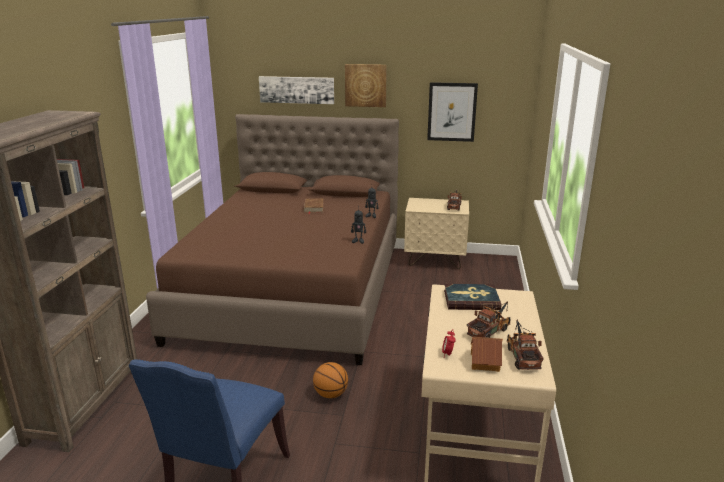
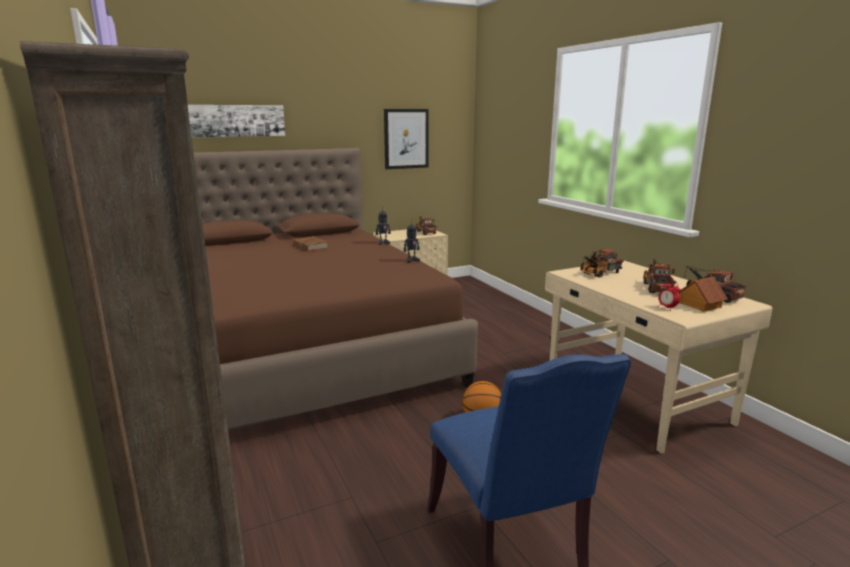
camera: 35 degrees left, 5 degrees down
picture [345,64,387,107] -> none
book [444,284,501,310] -> toy truck [580,249,624,277]

